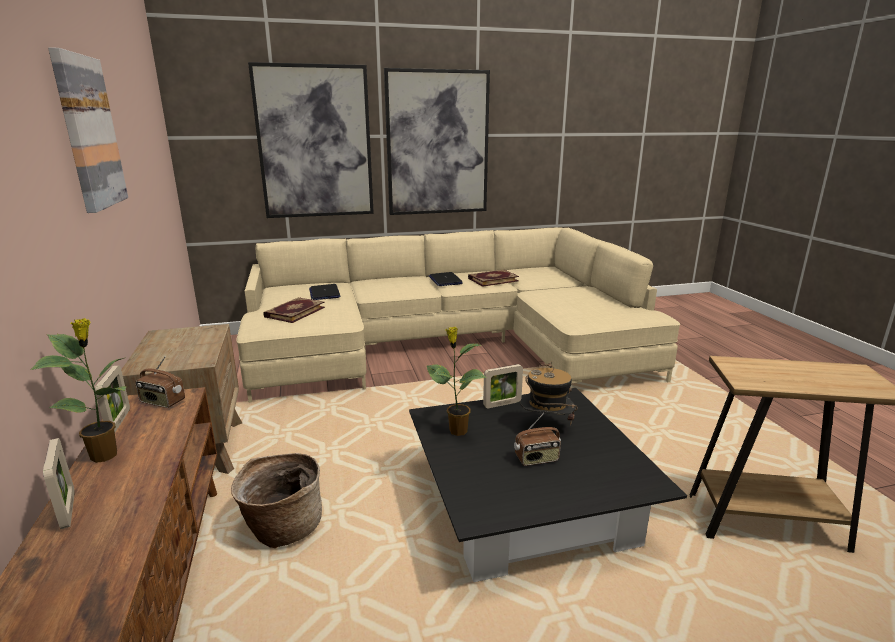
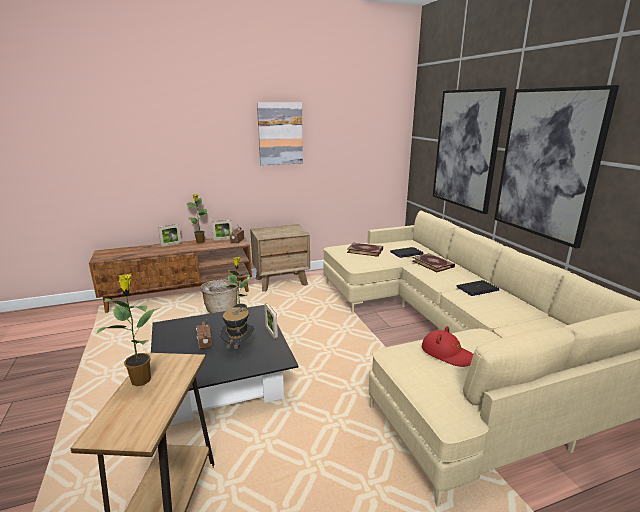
camera: 85 degrees right, 0 degrees up
book [468,270,519,287] -> book moved to [412,253,455,272]
none -> potted plant [96,274,161,386]
none -> red hat [422,326,473,367]

